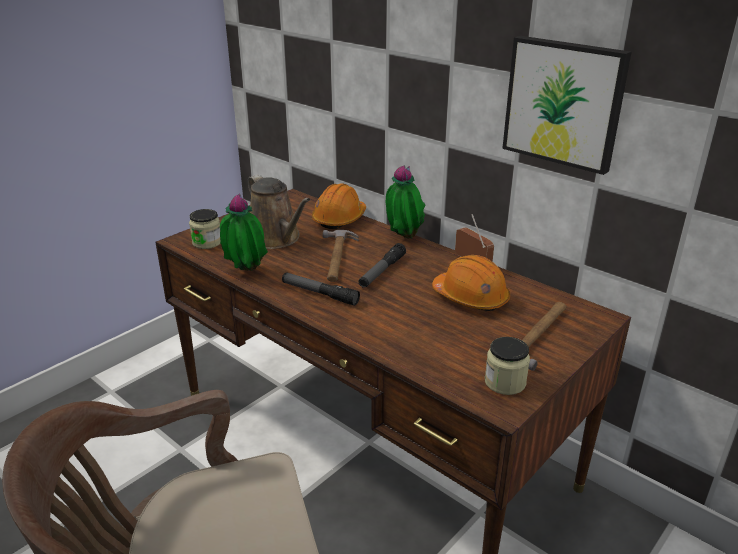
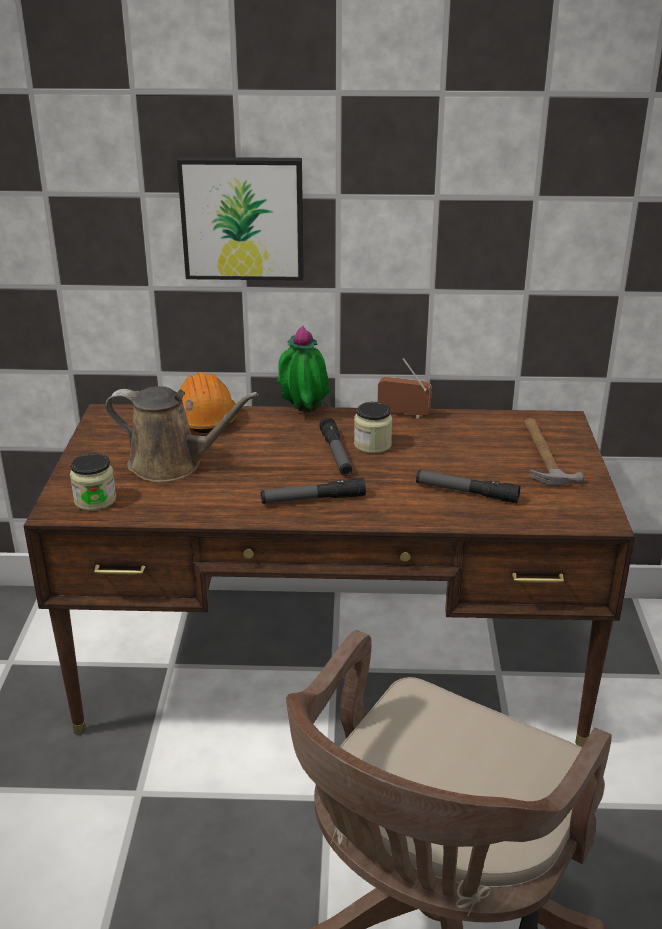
camera: 40 degrees left, 0 degrees up
potted plant [220,194,268,271] -> none
hammer [323,230,359,282] -> none
orange hard hat [432,255,510,311] -> none
jar [485,337,530,395] -> jar moved to [354,402,393,453]
picture [502,36,632,175] -> picture moved to [177,157,304,281]
none -> flashlight [416,470,520,503]

